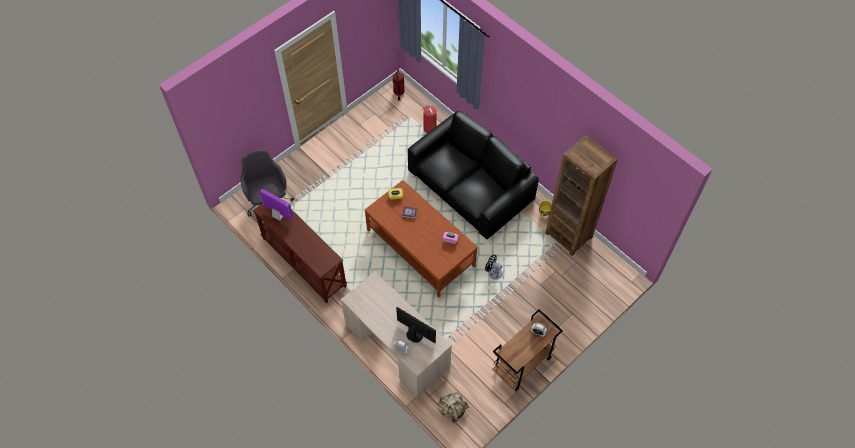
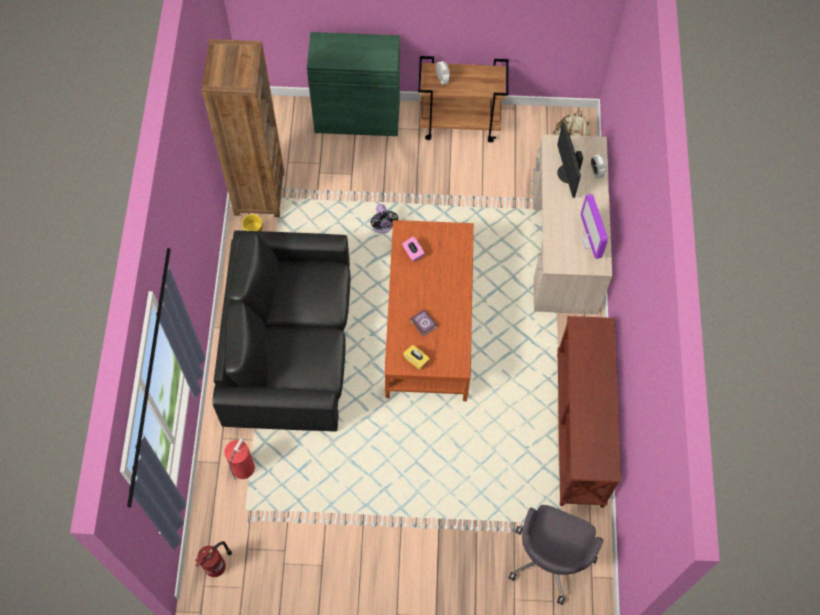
camera: 135 degrees left, 5 degrees up
monitor [260,189,293,221] -> monitor moved to [581,194,608,259]
none -> green cabinet [307,32,400,136]

